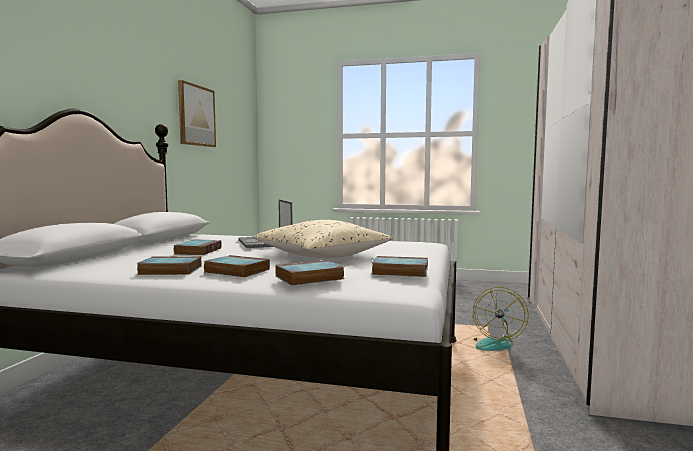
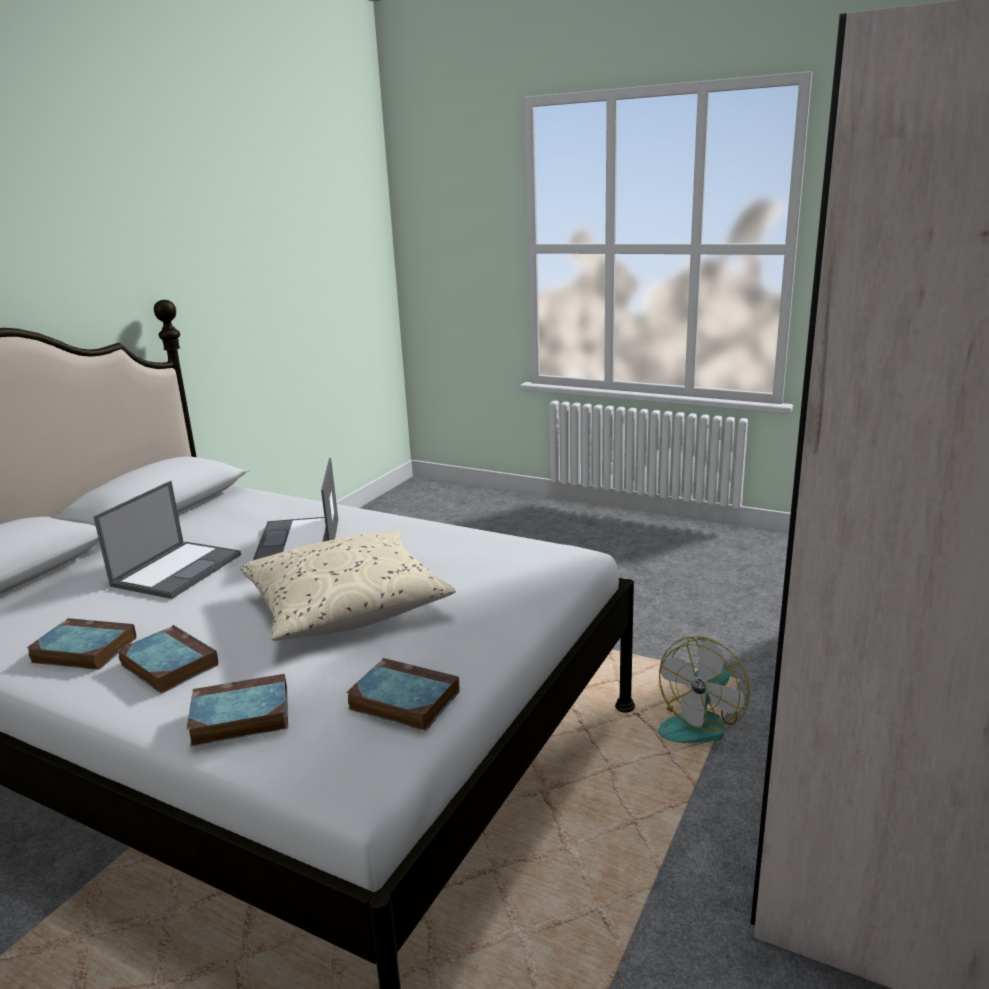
camera: 15 degrees right, 15 degrees up
book [173,239,221,255] -> laptop [93,481,241,599]
picture [178,80,216,147] -> none

